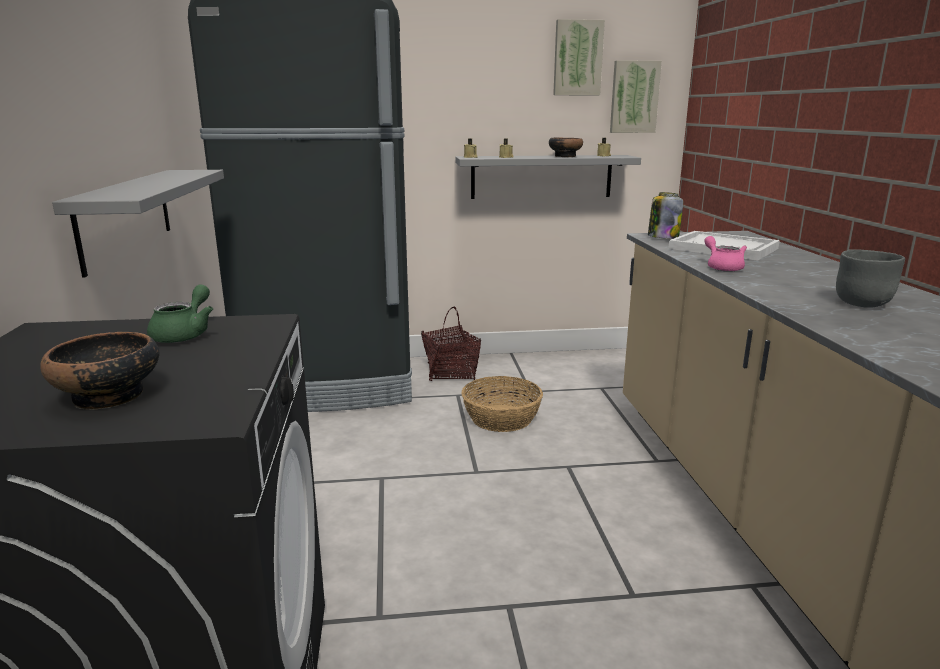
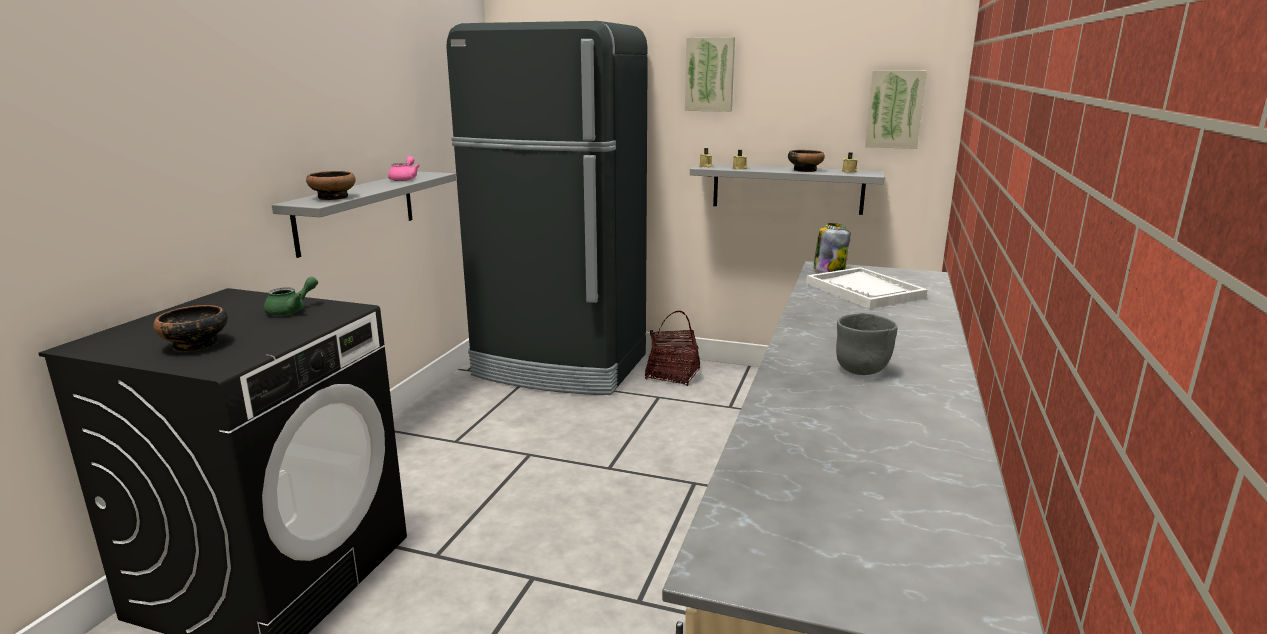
camera: 25 degrees right, 0 degrees up
basket [461,376,543,432] -> none
picture [553,19,605,95] -> picture moved to [685,37,735,112]
pink teapot [704,236,747,272] -> pink teapot moved to [388,156,420,181]
none -> bowl [306,171,356,200]

